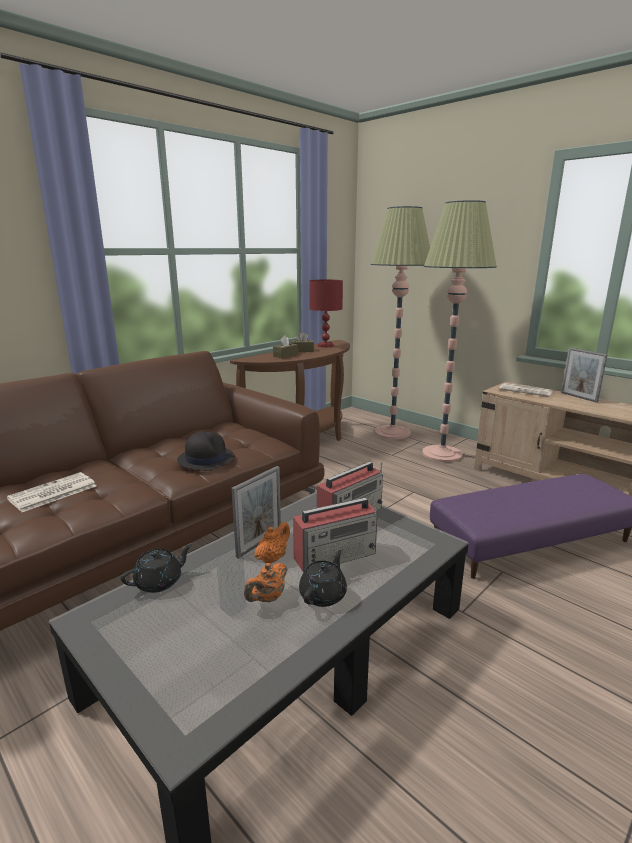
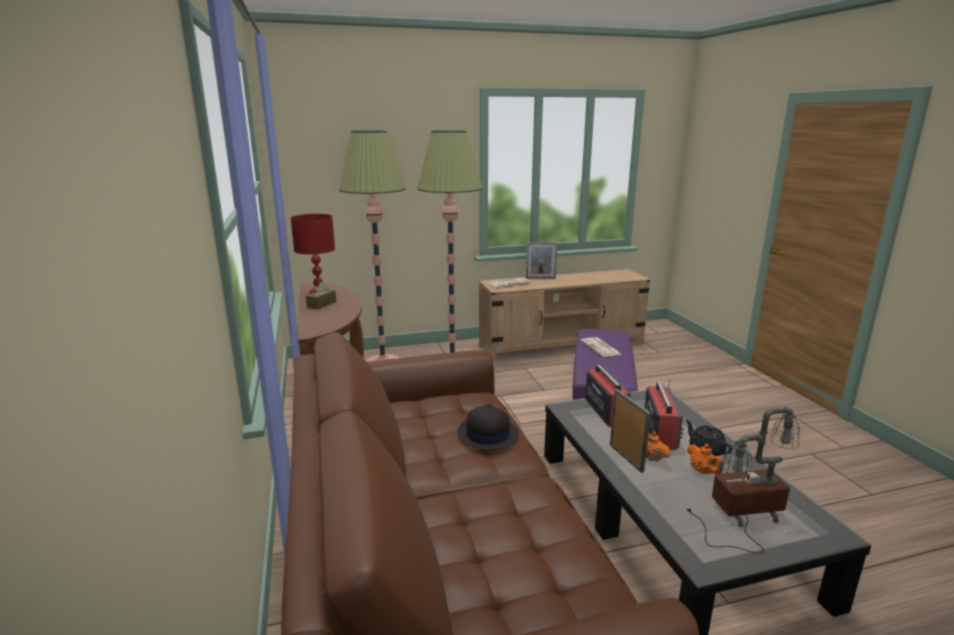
camera: 60 degrees left, 0 degrees up
newspaper [7,472,96,512] -> newspaper moved to [581,337,621,357]
black teapot [121,544,192,593] -> none
brown tissue box [273,335,298,358] -> none
none -> table lamp [687,407,800,554]

